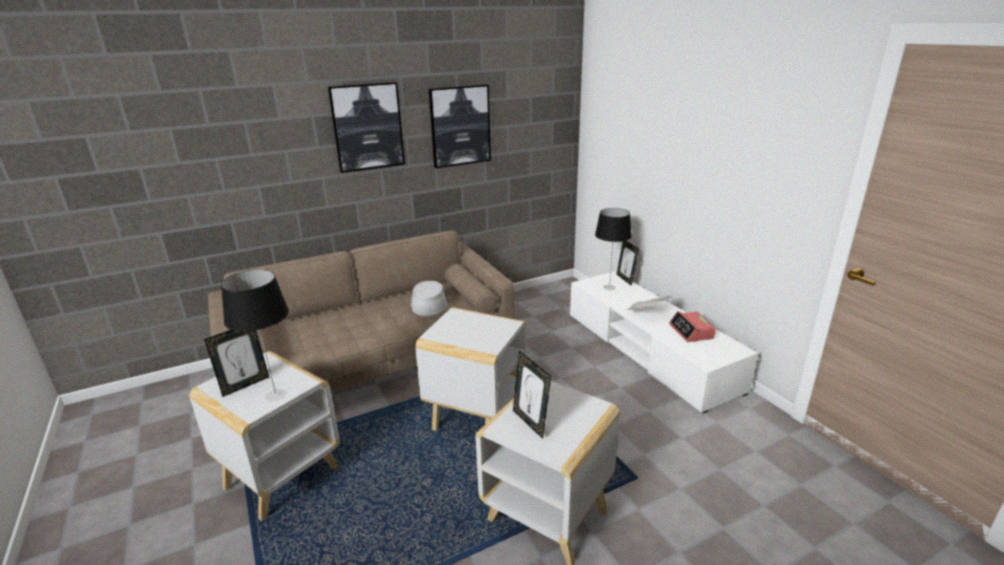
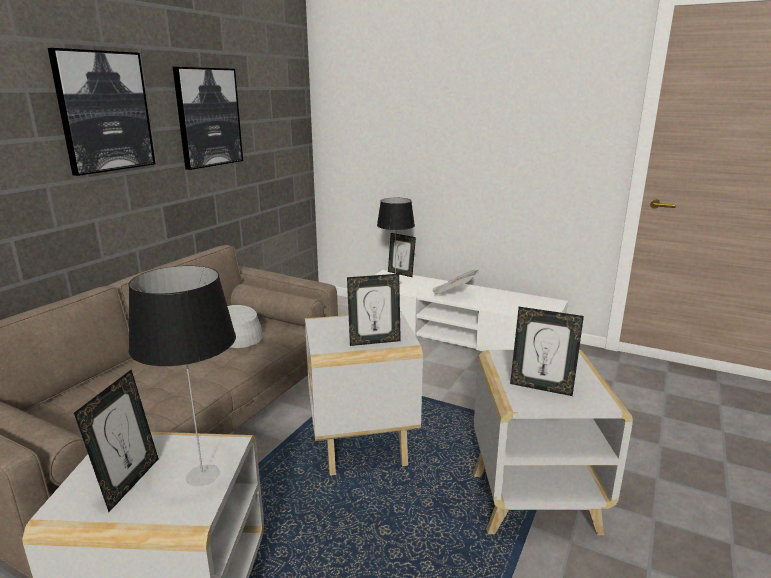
camera: 35 degrees left, 5 degrees down
alarm clock [669,311,716,342] -> none
none -> picture frame [347,274,401,346]

